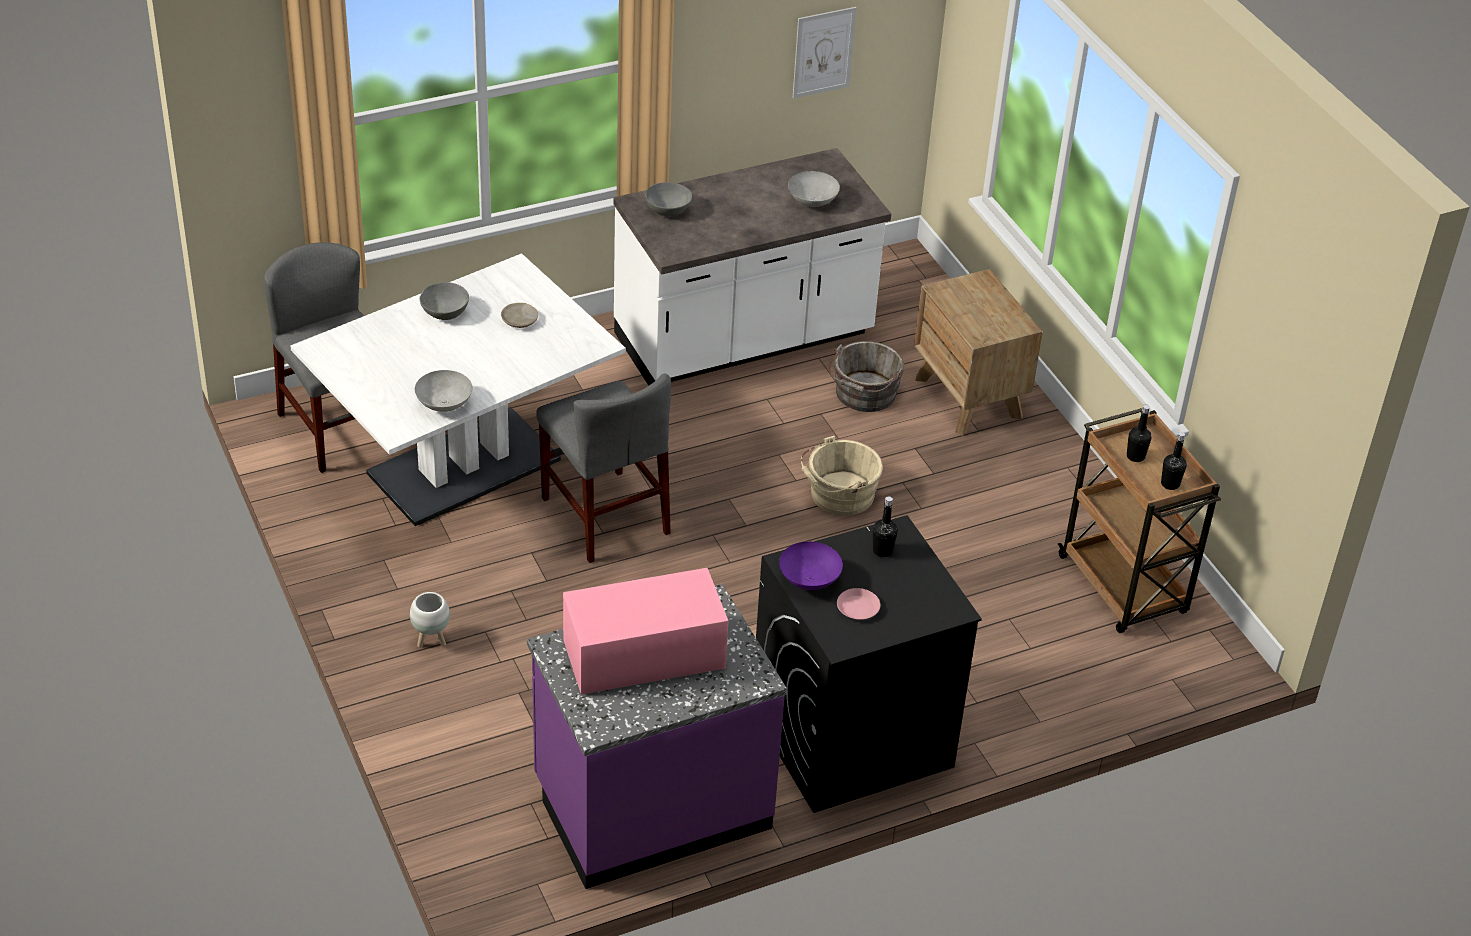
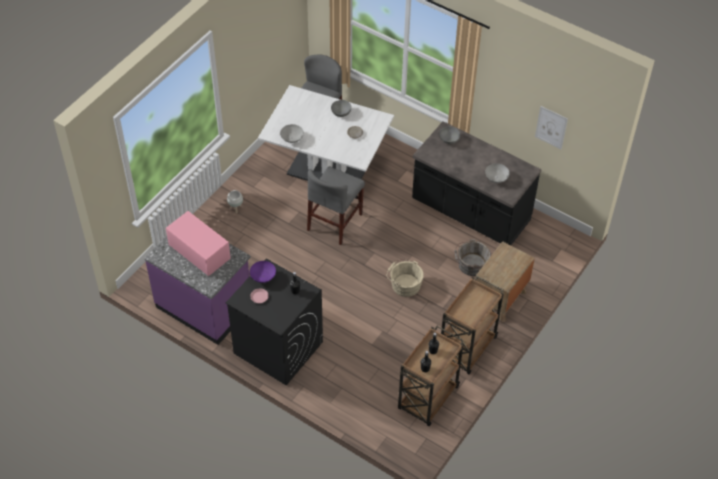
camera: 60 degrees right, 10 degrees up
white counter [613,148,891,386] -> black counter [412,121,542,245]
none -> brown cart [441,276,504,374]

